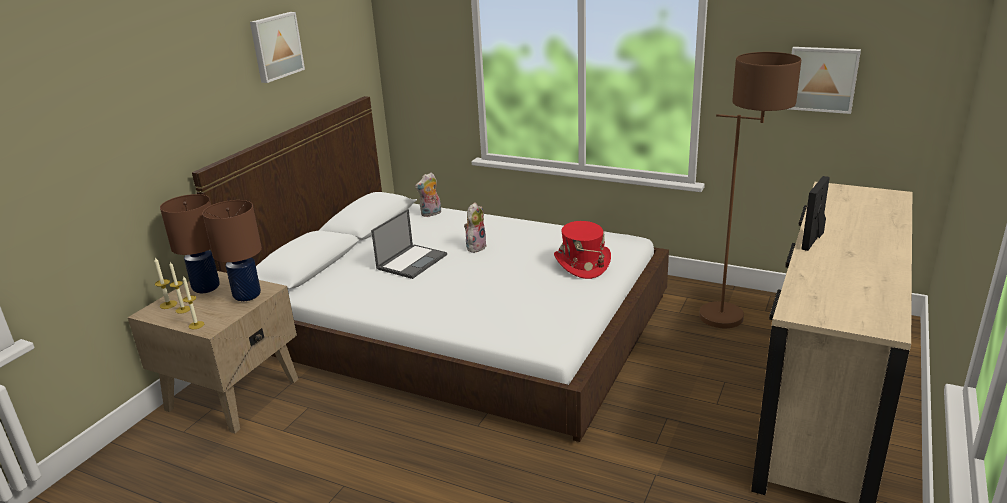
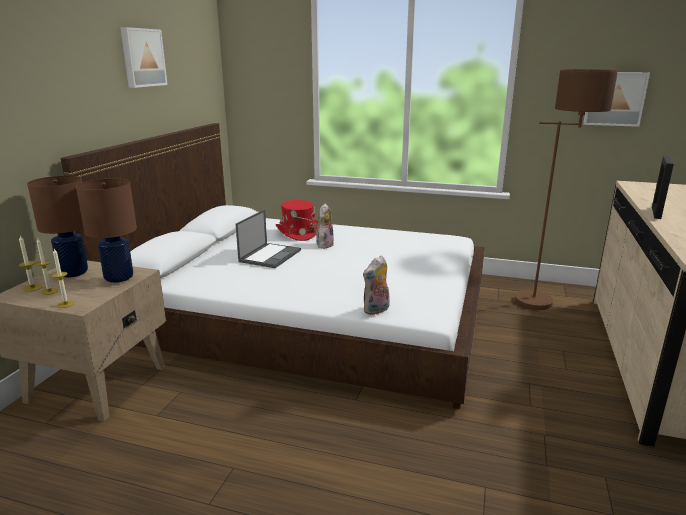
camera: 10 degrees left, 5 degrees down
plush toy [415,172,441,217] -> plush toy moved to [363,255,390,315]
red hat [554,221,611,279] -> red hat moved to [276,200,318,241]

